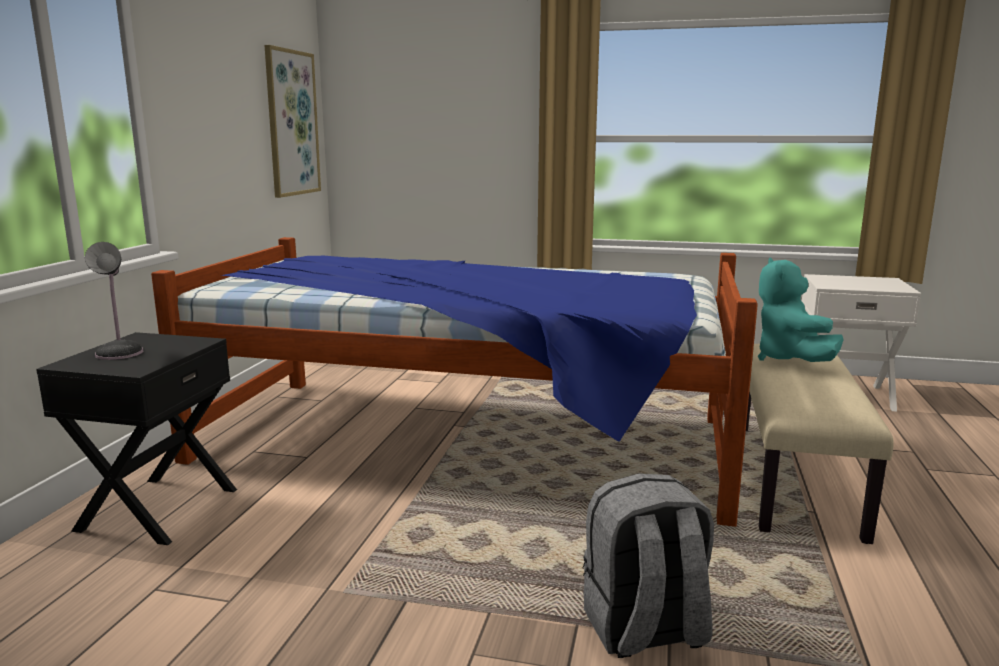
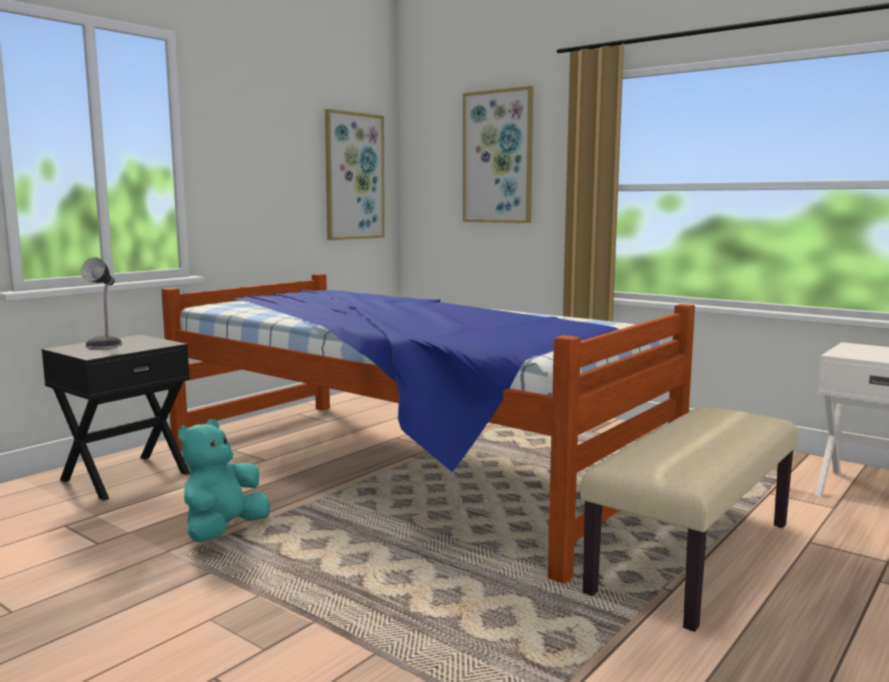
camera: 25 degrees right, 5 degrees down
grey backpack [583,473,714,658] -> none
turquoise plush toy [758,257,844,362] -> turquoise plush toy moved to [178,419,270,542]
none -> picture [463,86,533,223]

